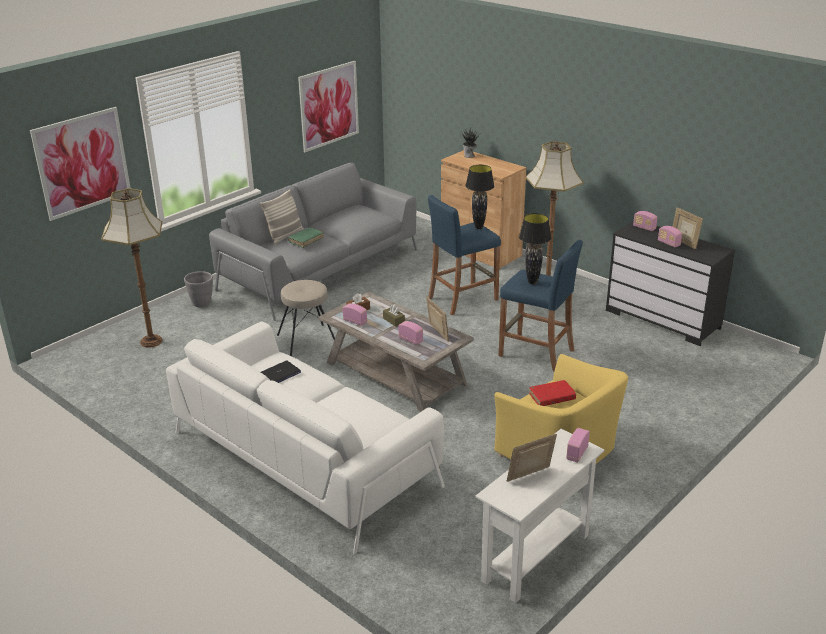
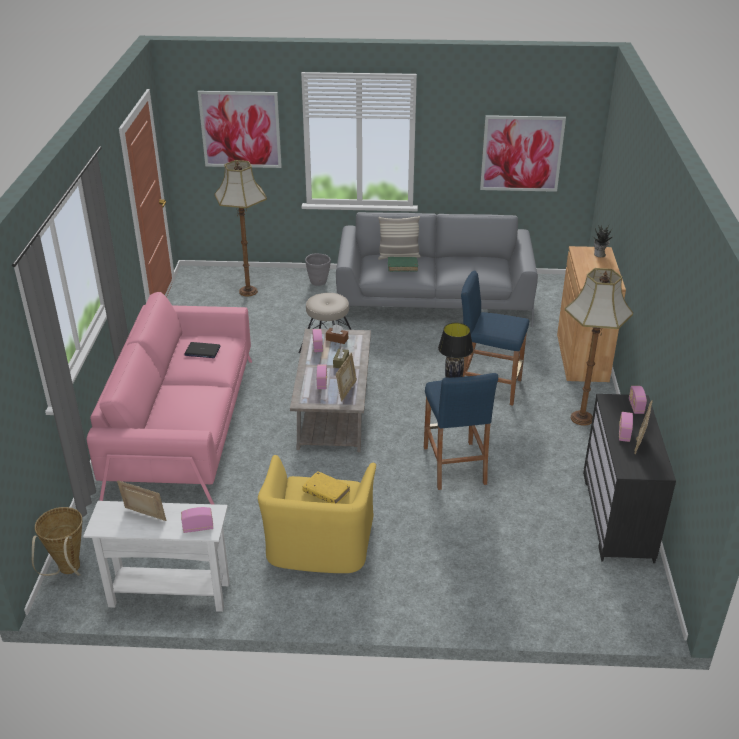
camera: 50 degrees right, 5 degrees up
white sofa [166,321,445,554] -> pink sofa [87,292,252,504]
black table lamp [465,165,495,229] -> none
red book [529,380,576,406] -> yellow book [302,471,350,503]
none -> basket [32,507,82,576]

